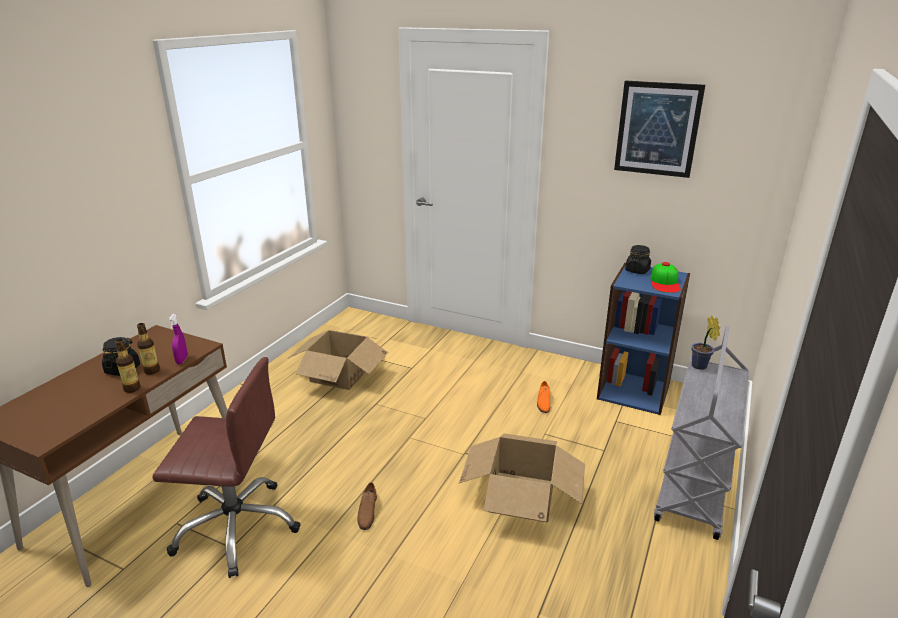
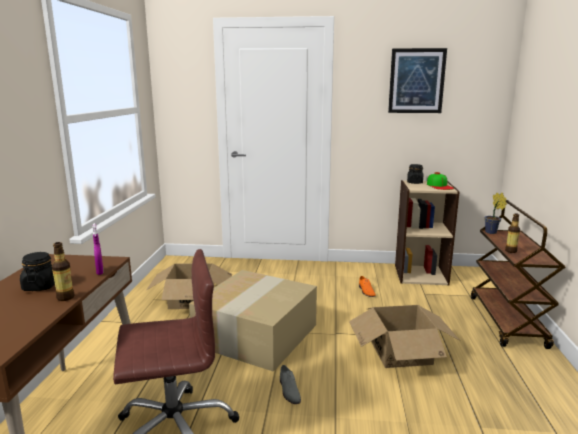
camera: 20 degrees left, 10 degrees down
bottle [137,323,160,375] -> bottle moved to [505,213,520,253]
brown shoe [357,482,377,530] -> grey shoe [280,365,301,404]
blue bookcase [597,263,690,415] -> beige bookcase [395,180,460,286]
grey cart [654,326,749,540] -> brown cart [471,200,565,349]
none -> cardboard box [189,270,317,372]

